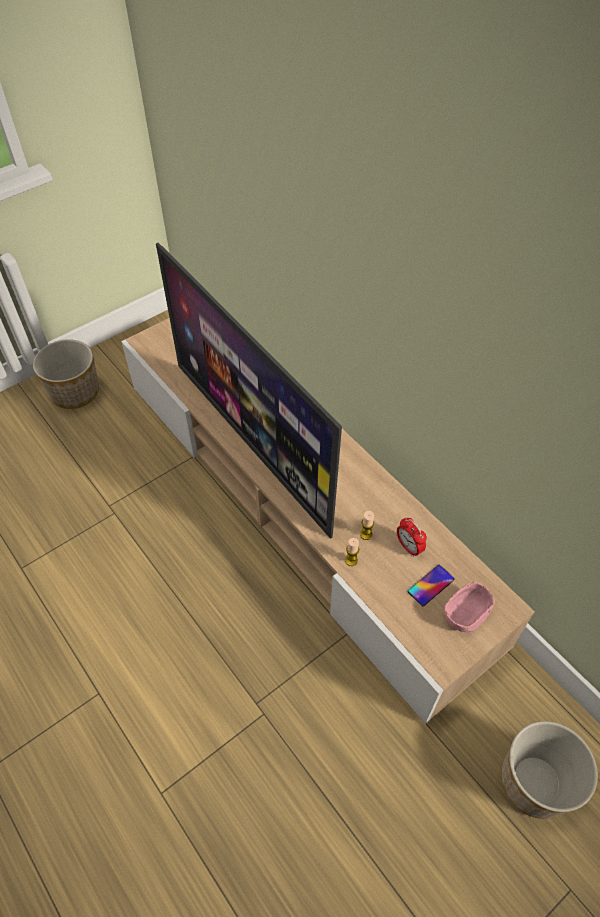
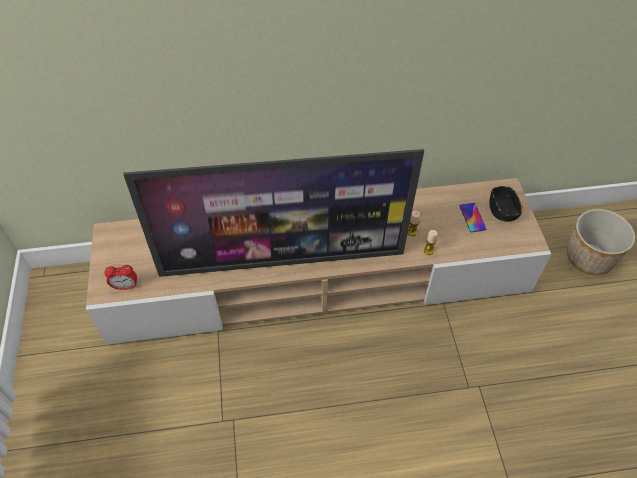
camera: 60 degrees left, 0 degrees up
planter [33,339,99,409] -> none
alarm clock [397,518,427,557] -> alarm clock moved to [104,264,137,290]
pink bowl [444,582,495,632] -> black bowl [489,186,523,222]

